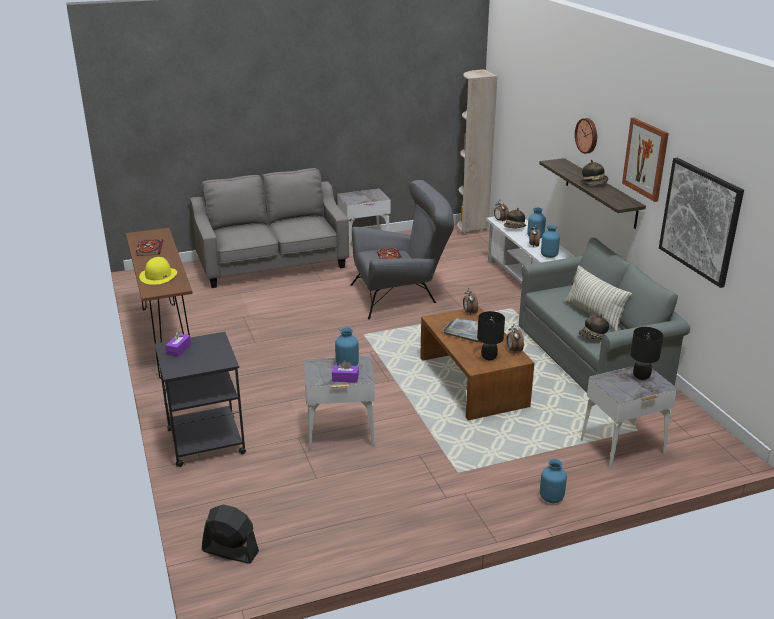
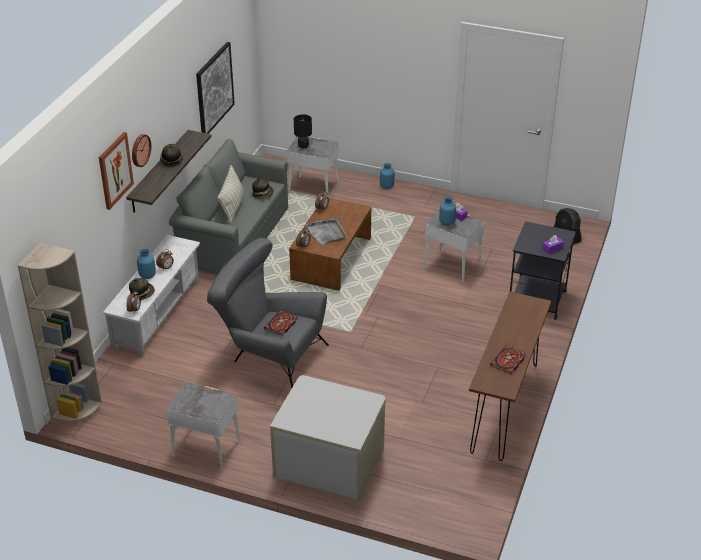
camera: 140 degrees left, 10 degrees up
yellow hat [139,257,177,285] -> none
grey sofa [190,168,349,288] -> beige nightstand [270,375,386,501]
black table lamp [477,311,505,360] -> none
blue vase [541,225,560,258] -> none
picture [622,118,669,202] -> picture moved to [99,132,134,210]

